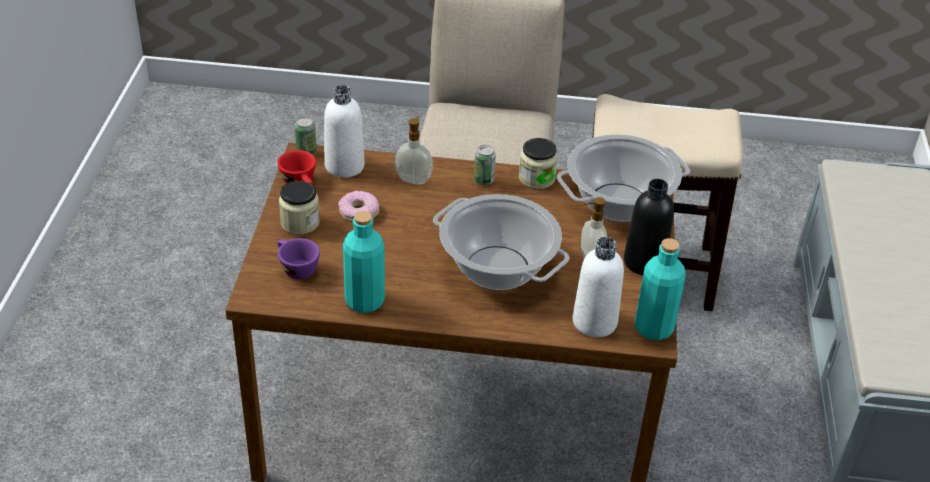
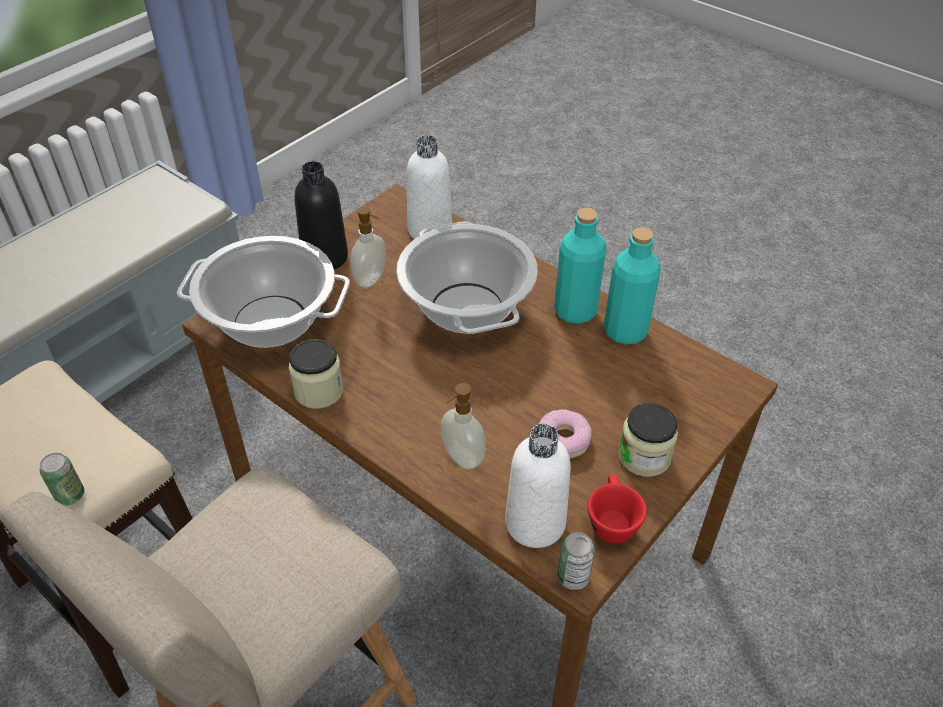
camera: 145 degrees left, 5 degrees up
purple cup [277,238,320,280] -> none
can [474,145,496,186] -> can moved to [39,453,84,506]
turquoise bottle [635,238,685,340] -> turquoise bottle moved to [554,208,606,324]

